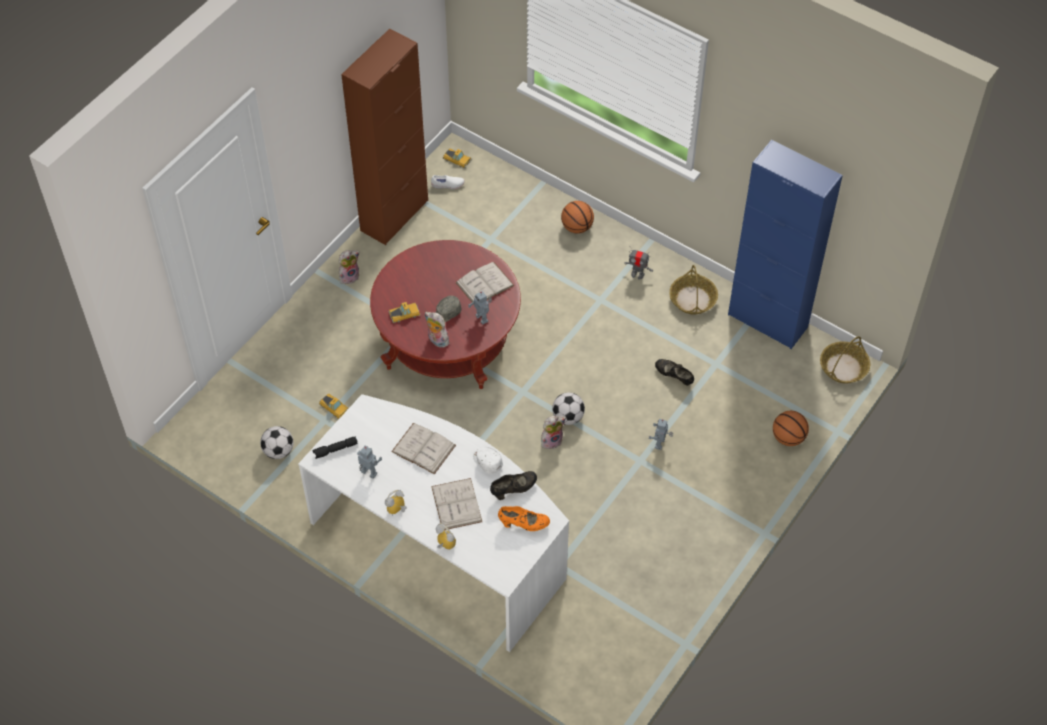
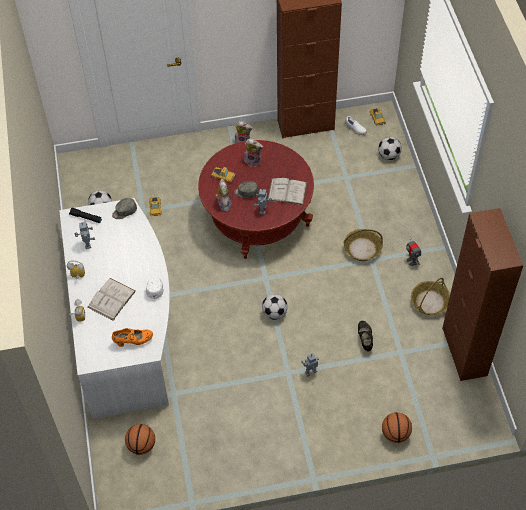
camera: 45 degrees right, 0 degrees up
white book [391,423,456,475] -> none
black shoe [490,471,537,500] -> none
orange shoe [498,506,550,531] -> orange shoe turned 60 degrees counterclockwise [112,328,153,347]
plush toy [541,416,566,449] -> plush toy moved to [244,138,263,167]
basketball [561,201,594,234] -> basketball moved to [125,424,155,455]
blue cabinet [728,140,843,349] -> brown cabinet [442,208,524,381]
basket [820,336,870,383] -> basket moved to [344,229,383,261]
none -> grey cap [112,198,137,219]
none -> football [378,137,402,160]

